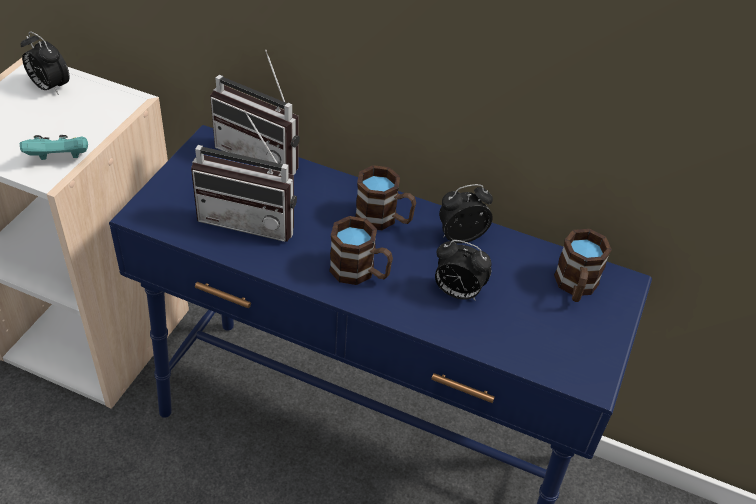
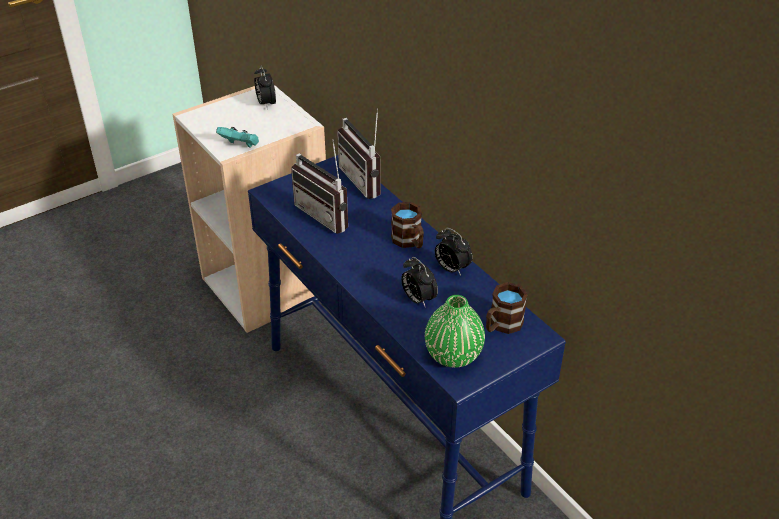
camera: 35 degrees right, 5 degrees down
brown mug [329,216,393,285] -> none
alarm clock [439,184,493,243] -> alarm clock turned 150 degrees counterclockwise [435,228,473,276]
none -> green vase [425,295,485,368]

